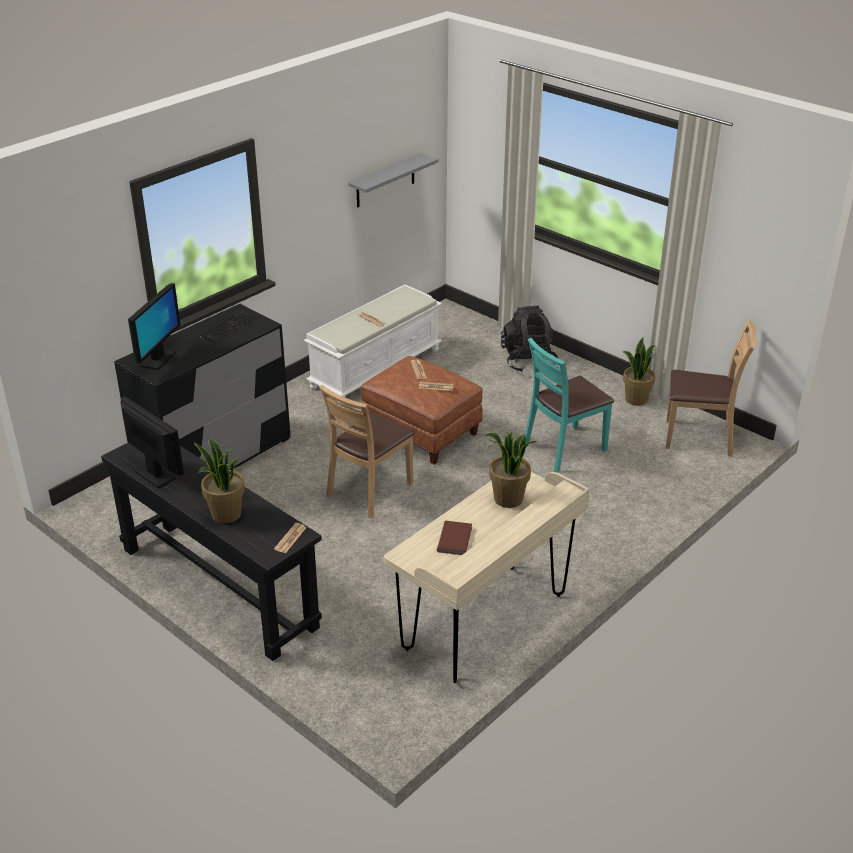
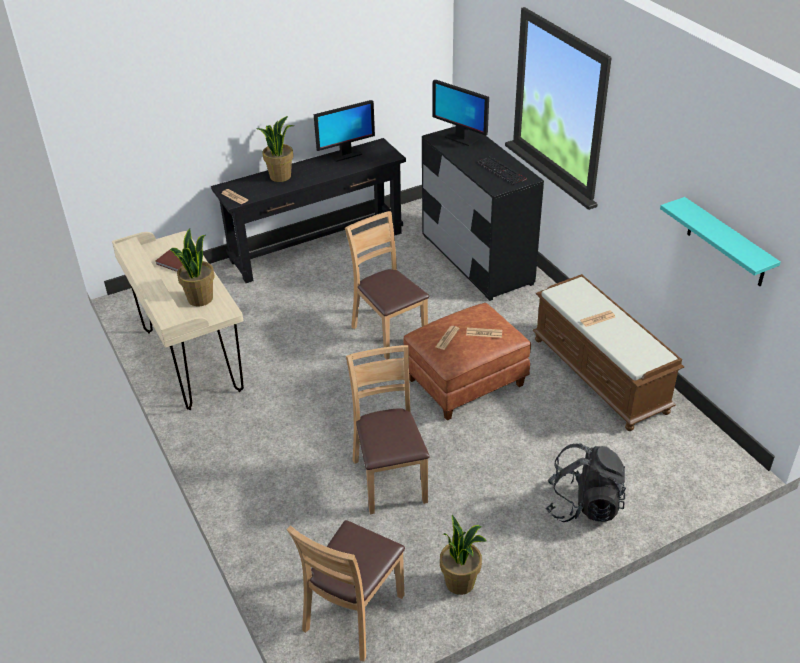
camera: 110 degrees right, 5 degrees up
white bench [304,284,442,404] -> brown bench [533,274,684,431]
grey shelf [348,153,439,207] -> turquoise shelf [660,197,781,286]
turquoise chair [525,338,614,473] -> brown chair [346,345,430,514]

